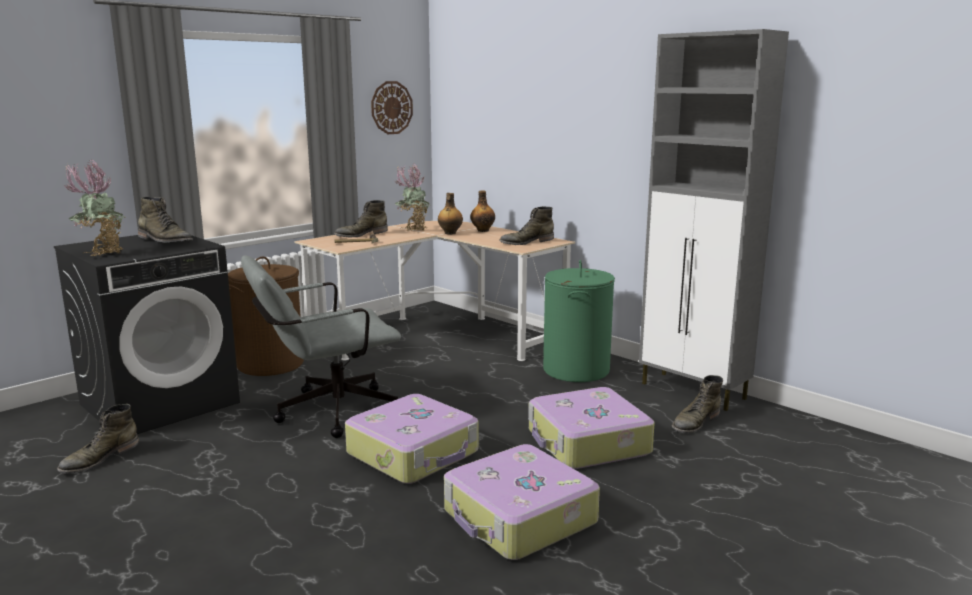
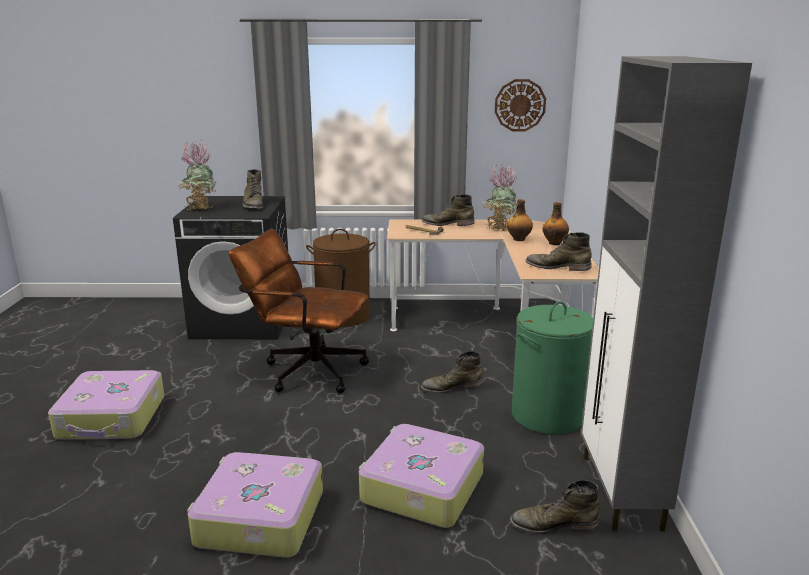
camera: 45 degrees right, 5 degrees up
green boot [57,404,139,474] -> green boot moved to [421,351,482,393]
grey office chair [241,255,401,438] -> brown office chair [229,229,369,393]
suitcase [345,394,478,484] -> suitcase moved to [48,370,164,440]

